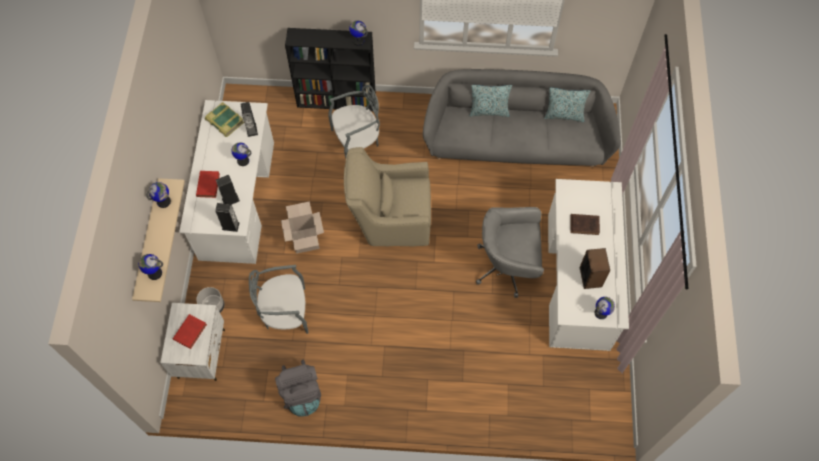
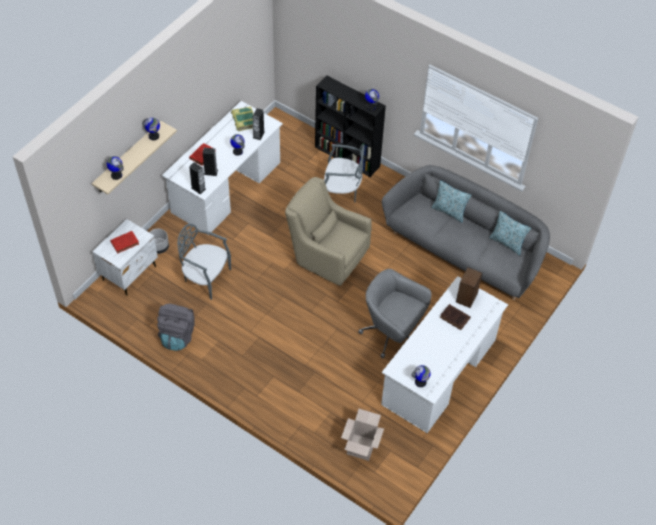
camera: 30 degrees right, 10 degrees down
cardboard box [281,201,324,254] -> cardboard box moved to [341,409,384,461]
speaker [579,248,610,289] -> speaker moved to [456,267,482,308]

